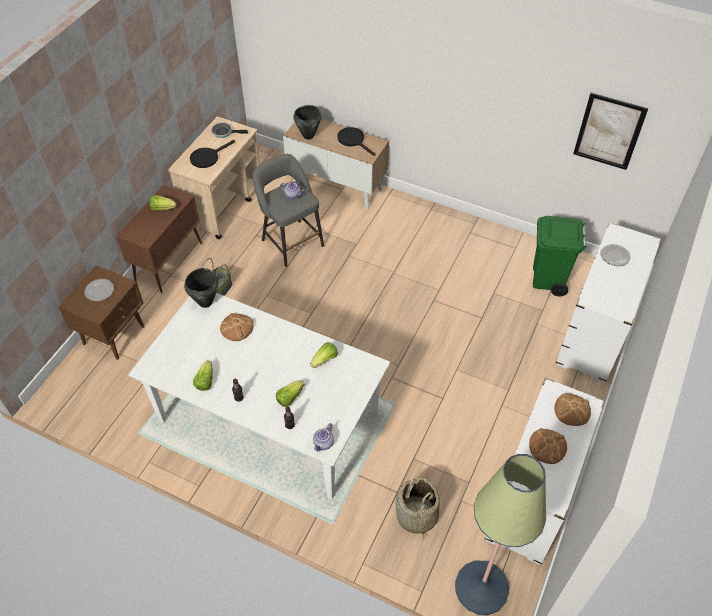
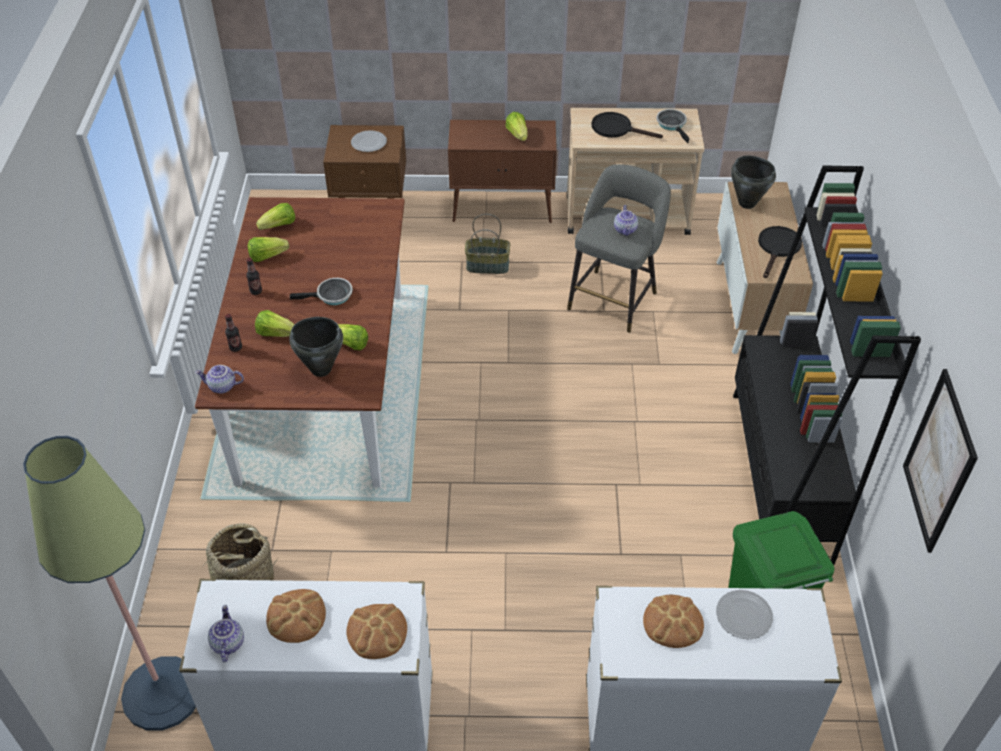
camera: 65 degrees right, 5 degrees down
white dining table [129,293,390,500] -> brown dining table [195,197,405,487]
black cooking pot [184,268,218,308] -> black cooking pot moved to [289,317,343,377]
bread [220,313,254,341] -> bread moved to [643,595,704,648]
none -> teapot [208,605,244,662]
none -> lettuce [256,203,295,230]
none -> frying pan [290,278,353,305]
none -> black bookcase [733,165,921,565]

